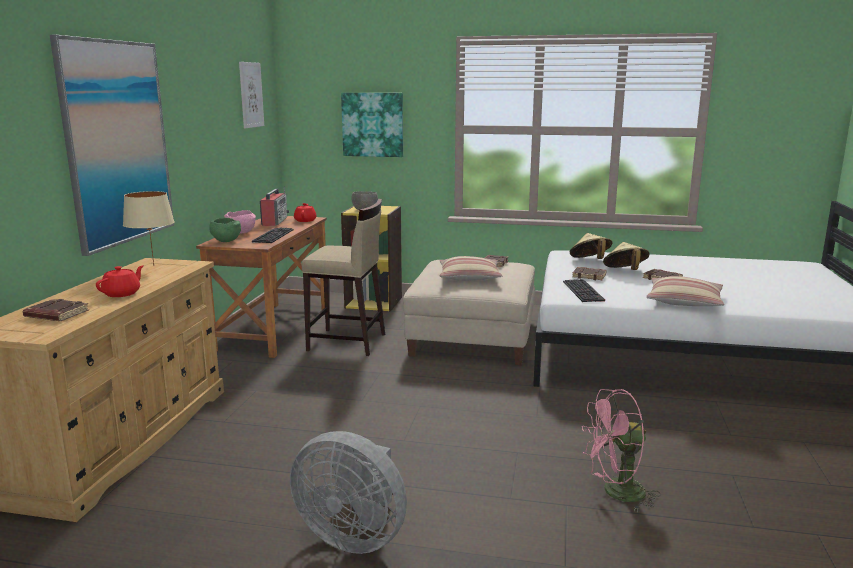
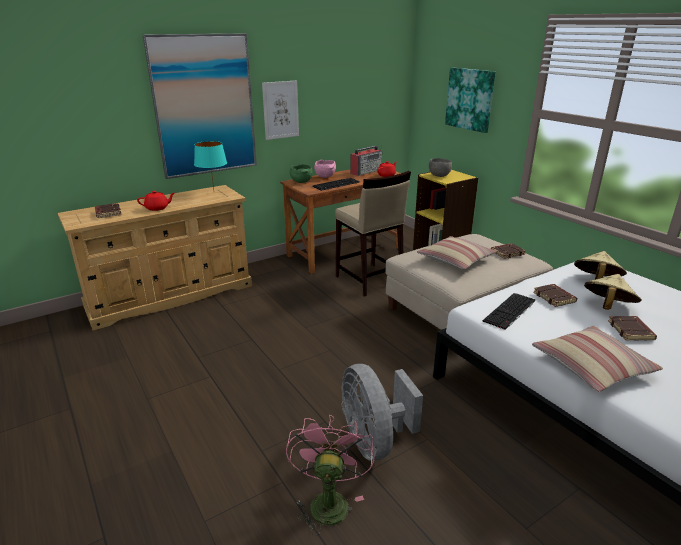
camera: 45 degrees right, 10 degrees up
beige table lamp [123,191,175,265] -> turquoise table lamp [194,141,227,189]
picture [239,62,264,128] -> picture moved to [262,81,299,140]
grey fan [290,431,407,554] -> grey fan moved to [342,364,423,461]
pink fan [582,389,660,512] -> pink fan turned 60 degrees clockwise [286,415,375,536]

